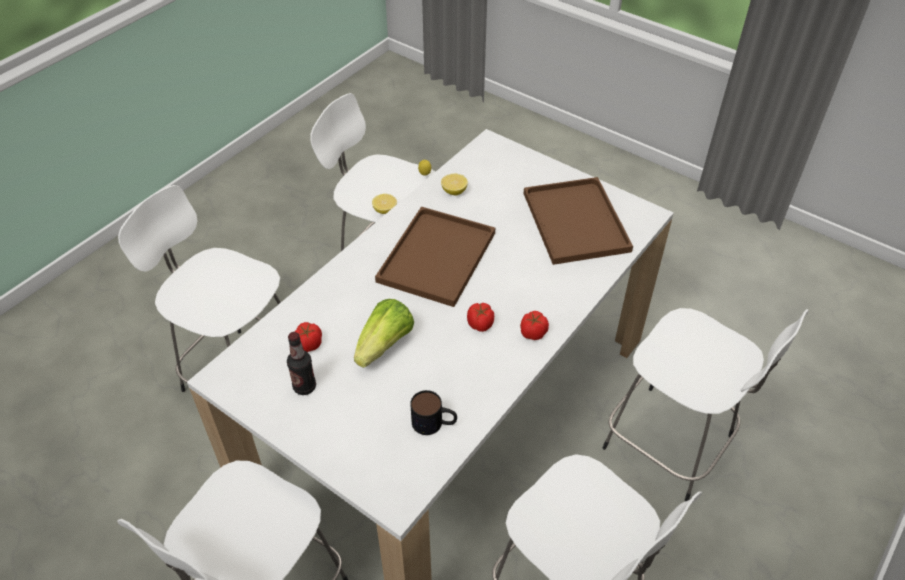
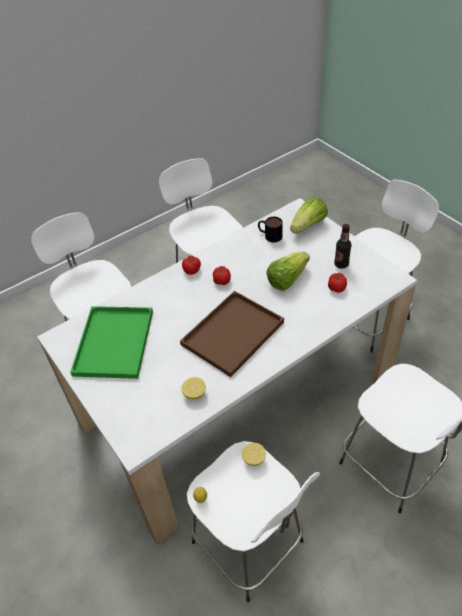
camera: 160 degrees left, 0 degrees up
brown tray [524,177,633,265] -> green tray [70,306,153,379]
none -> lettuce [290,197,328,234]

